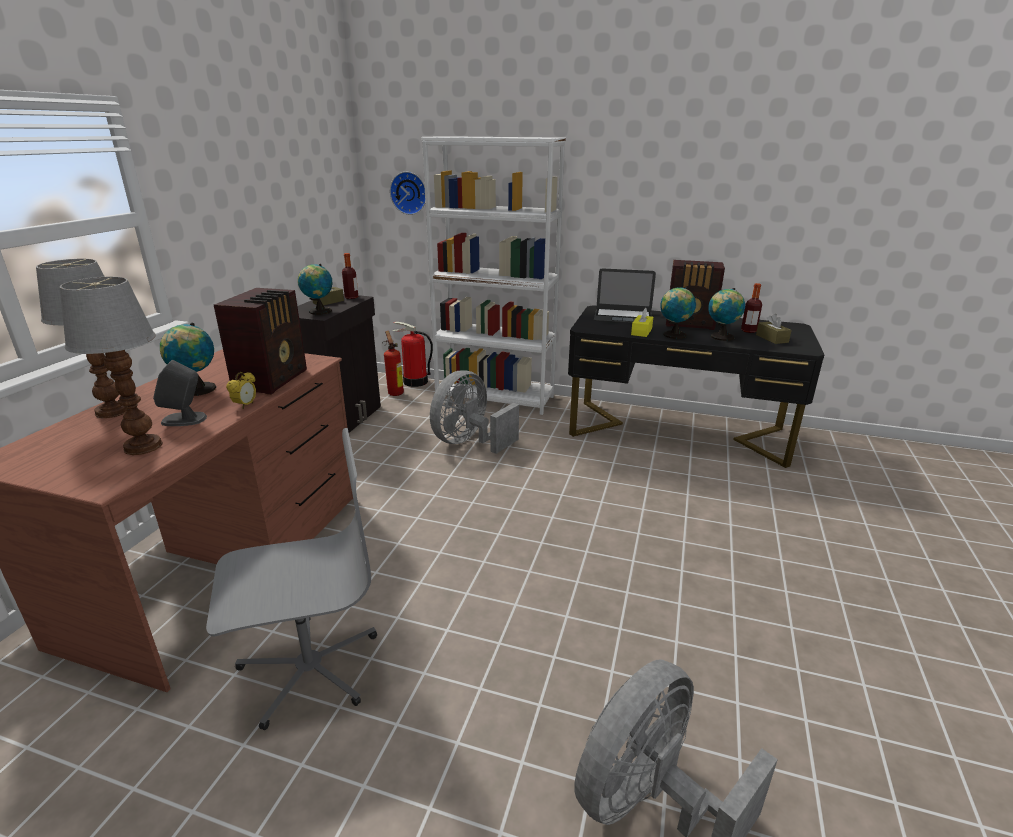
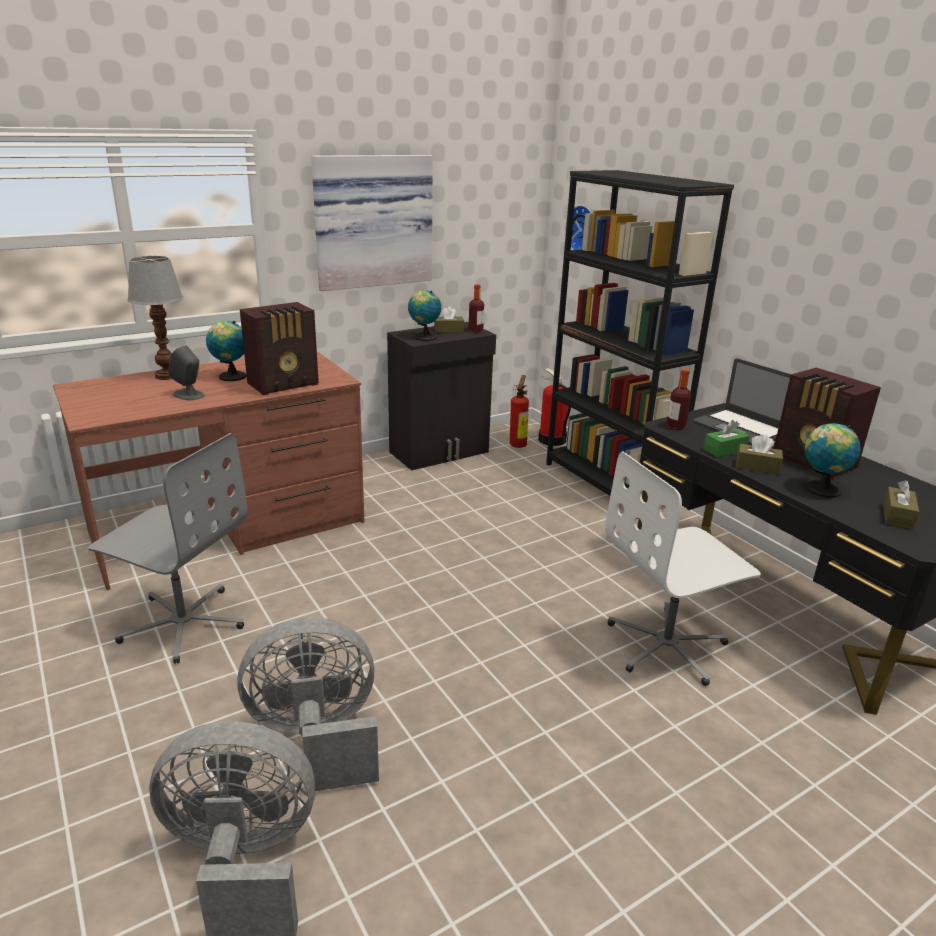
camera: 40 degrees right, 0 degrees up
table lamp [60,277,163,455] -> none
alarm clock [226,372,256,409] -> none
white bookcase [421,136,566,415] -> black bookcase [546,170,734,519]
grey fan [430,370,519,454] -> grey fan moved to [237,617,379,791]
yellow tissue box [631,308,653,337] -> green tissue box [703,420,750,457]
globe [660,287,696,339] -> brown tissue box [736,434,783,475]
bottle [741,283,762,333] -> bottle moved to [666,369,691,430]
none -> picture [311,155,433,291]
none -> white office chair [605,451,761,686]

